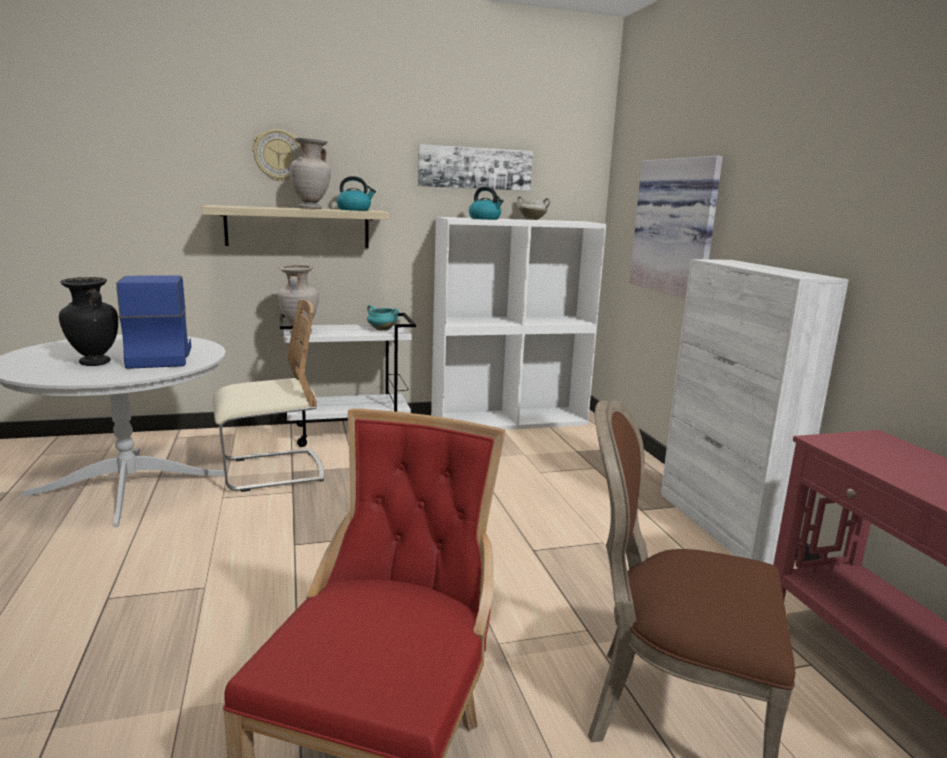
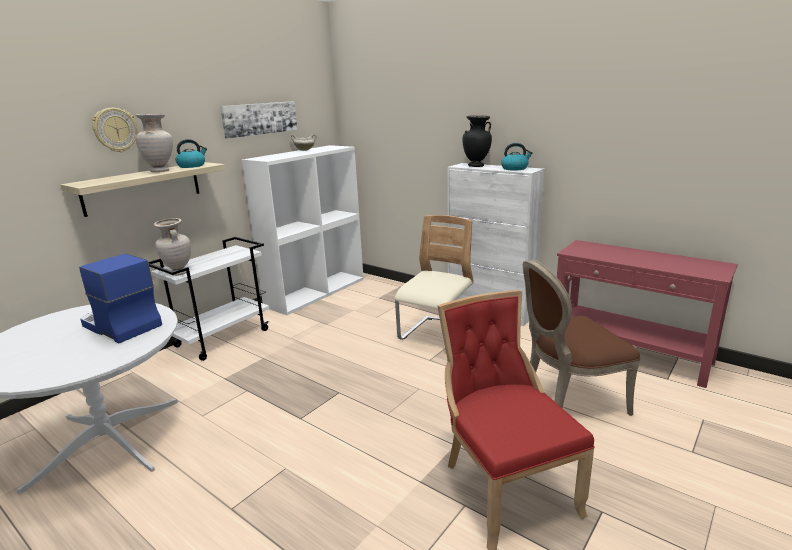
camera: 35 degrees left, 5 degrees up
black vase [59,277,118,366] -> black vase moved to [462,115,492,167]
beige chair [213,299,324,492] -> beige chair moved to [395,215,474,340]
turquoise cooking pot [367,305,399,331] -> none
kettle [469,187,504,220] -> kettle moved to [501,143,533,170]
picture [629,156,723,299] -> none

